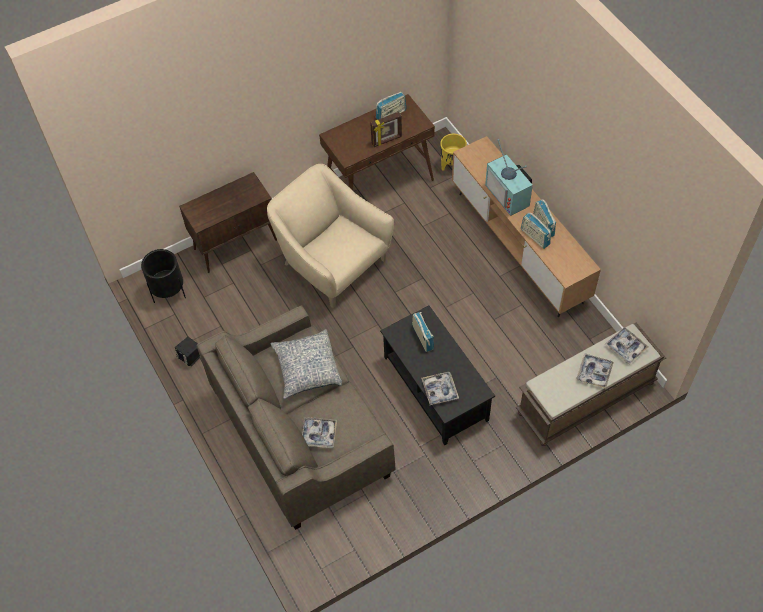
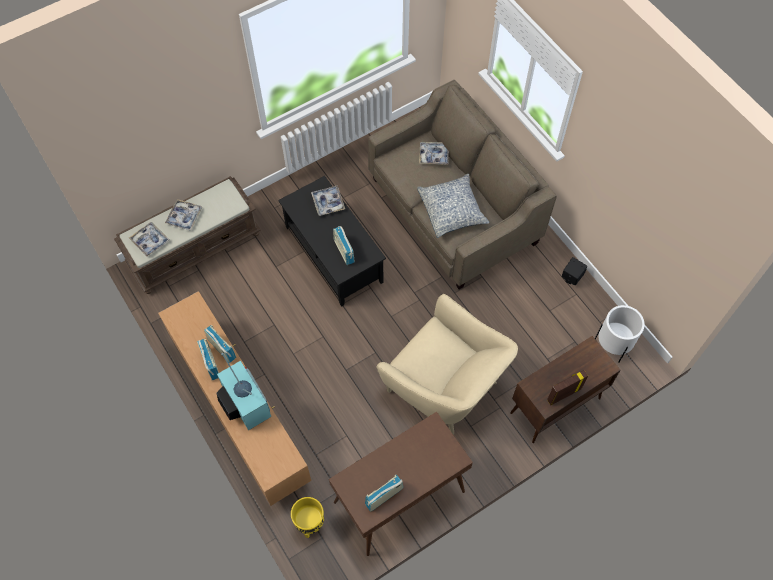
camera: 175 degrees right, 5 degrees up
black planter [141,249,186,303] -> white planter [595,305,645,363]
picture frame [370,112,402,147] -> picture frame moved to [547,370,588,405]

